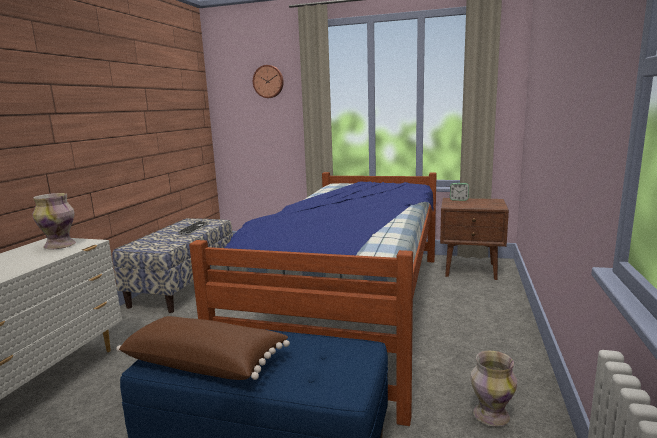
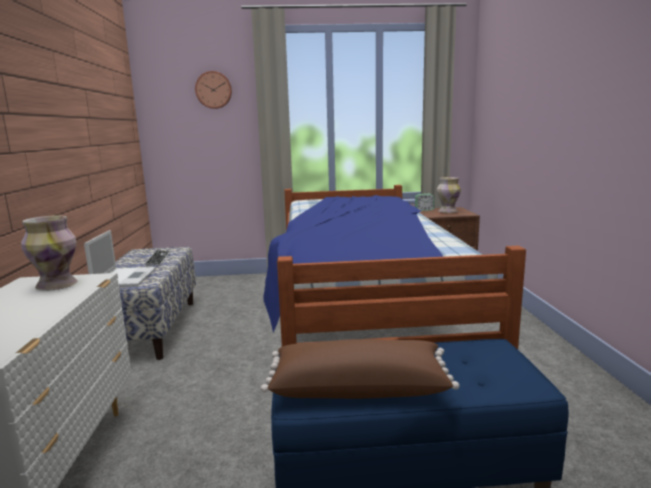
camera: 20 degrees left, 0 degrees up
vase [470,351,517,427] -> vase moved to [437,177,461,213]
none -> laptop [84,230,156,287]

